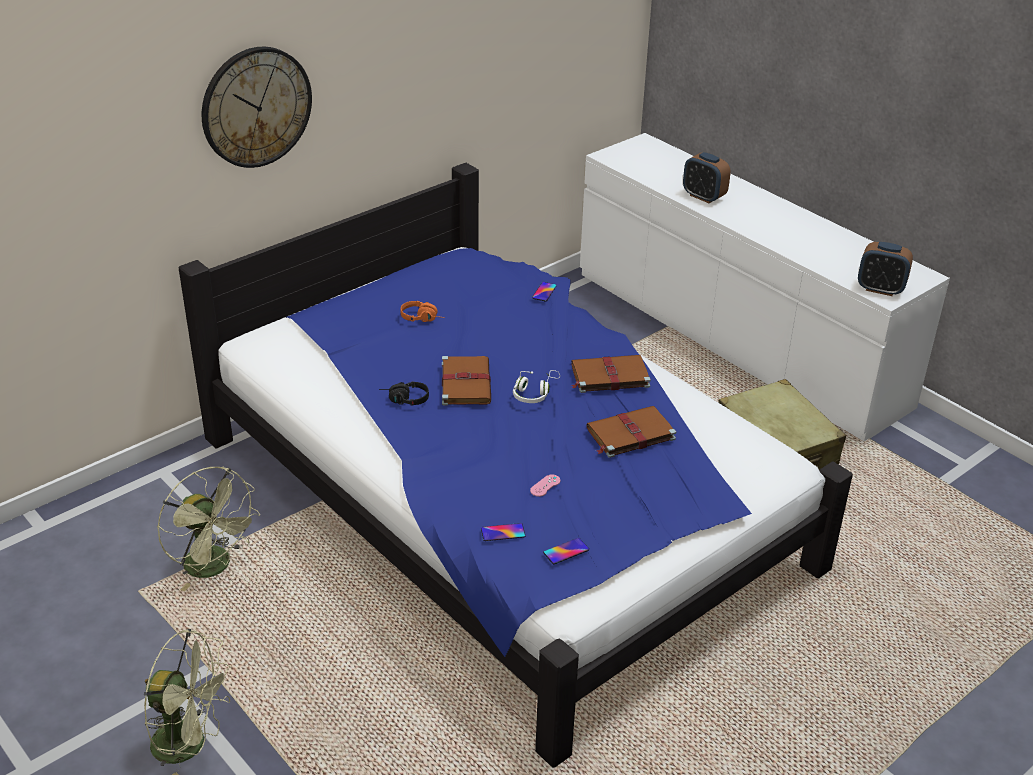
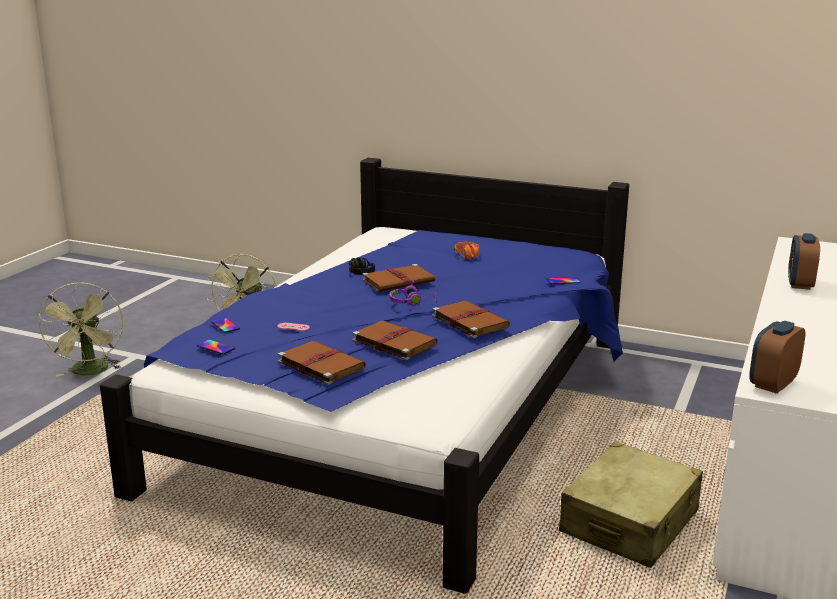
camera: 65 degrees right, 15 degrees down
wall clock [202,46,312,168] -> none
white headphones [513,370,560,403] -> purple headphones [389,279,437,306]
alarm clock [858,242,913,296] -> alarm clock turned 45 degrees clockwise [749,321,805,394]
none -> brown book [278,341,366,385]

